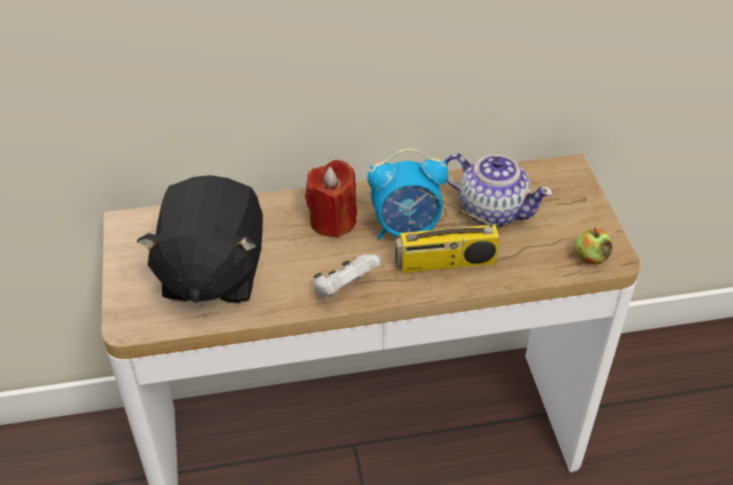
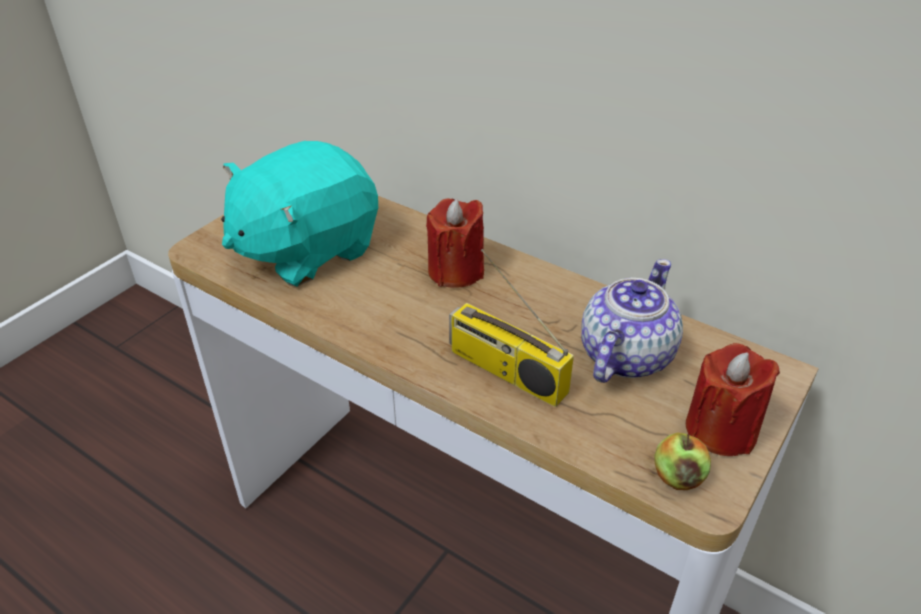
camera: 45 degrees right, 5 degrees down
black plush toy [137,175,263,303] -> turquoise plush toy [221,141,378,287]
white game controller [314,255,382,297] -> none
alarm clock [367,149,448,240] -> none
teapot [445,153,553,227] -> teapot turned 135 degrees counterclockwise [581,259,683,383]
none -> red candle [686,343,780,456]

